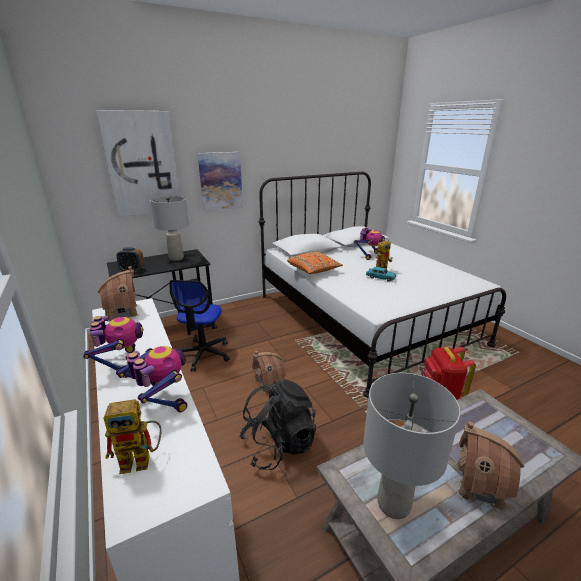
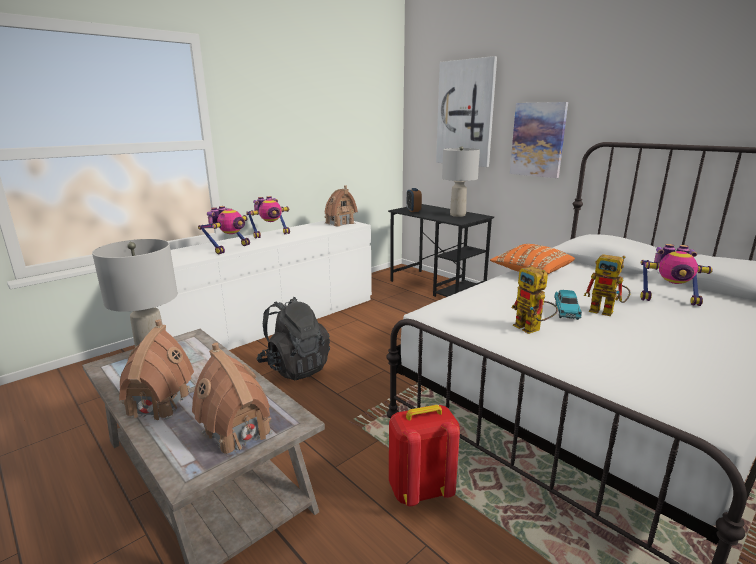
camera: 75 degrees right, 5 degrees down
toy robot [104,399,162,474] -> toy robot moved to [512,266,558,334]
office chair [169,280,230,371] -> none
toy house [252,351,286,394] -> toy house moved to [192,343,273,454]

